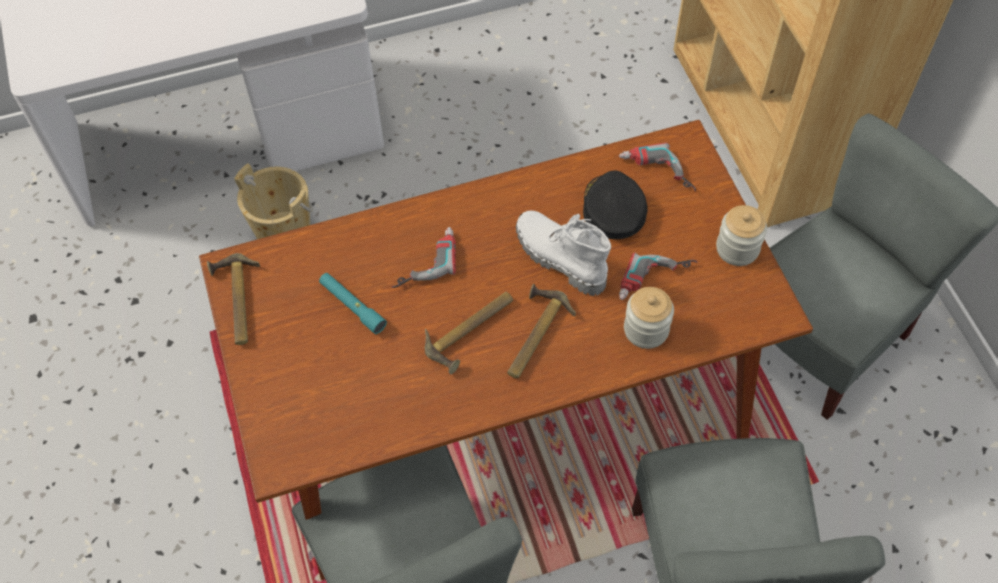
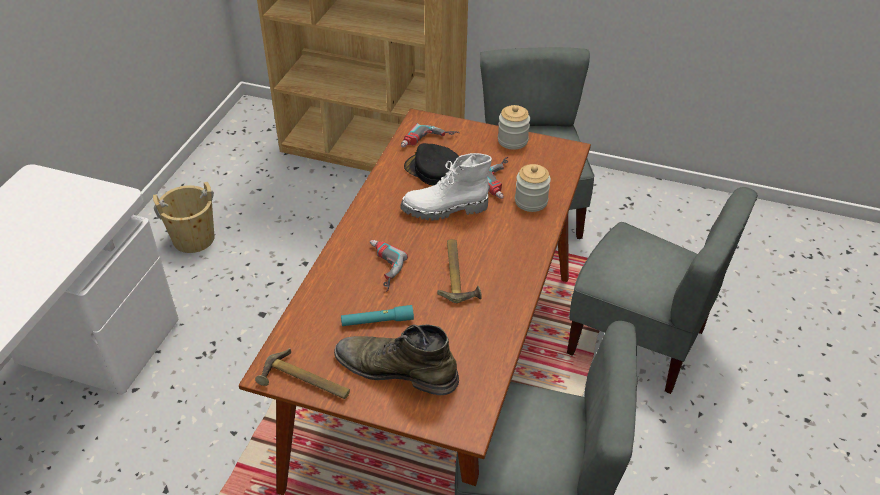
camera: 55 degrees left, 15 degrees down
beige bucket [234,163,313,239] -> beige bucket moved to [153,181,215,253]
hammer [507,284,576,378] -> none
none -> green boot [334,324,459,395]

